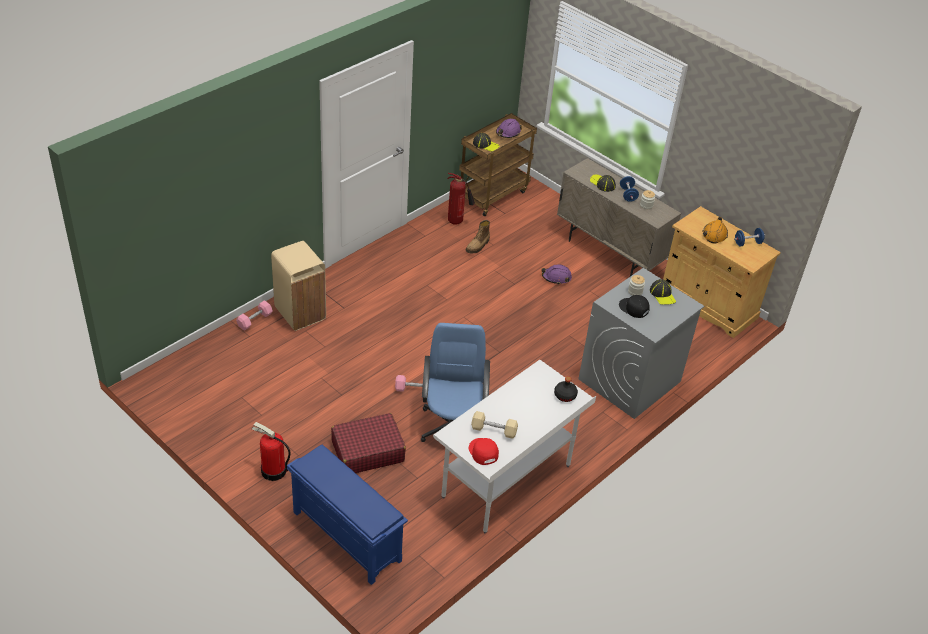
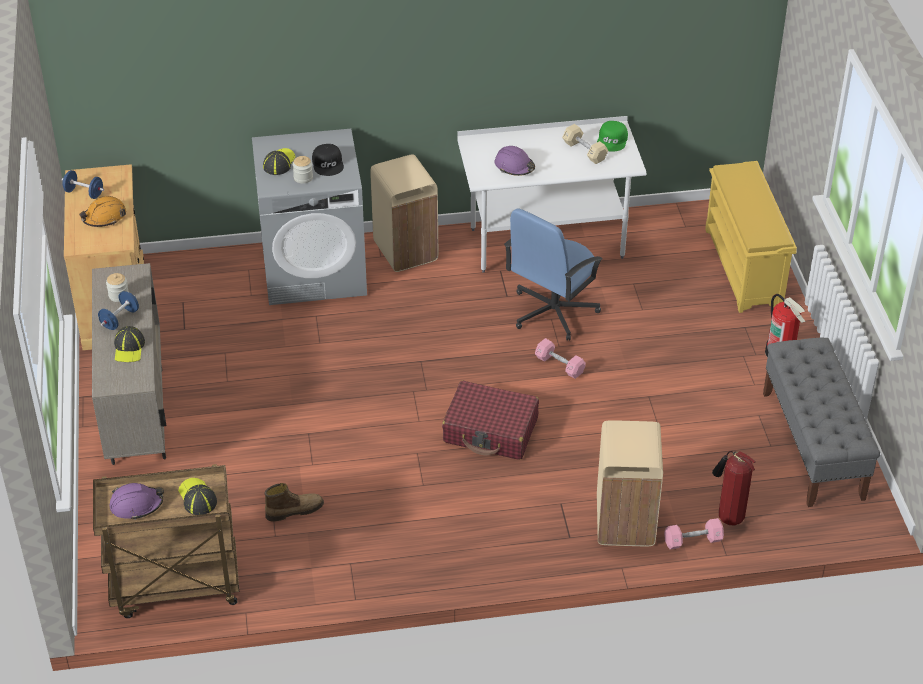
camera: 140 degrees left, 0 degrees up
blue shoe rack [287,444,408,585] -> yellow shoe rack [705,161,797,313]
red suitcase [331,413,406,473] -> red suitcase moved to [442,381,539,460]
fire extinguisher [447,173,475,225] -> fire extinguisher moved to [712,451,755,526]
red cap [469,438,499,465] -> green cap [597,121,628,152]
purple hard hat [541,264,572,285] -> purple hard hat moved to [495,146,535,176]
black bottle [554,376,578,402] -> none
none -> beige trash can [370,154,438,272]
none -> grey bench [763,338,880,507]

